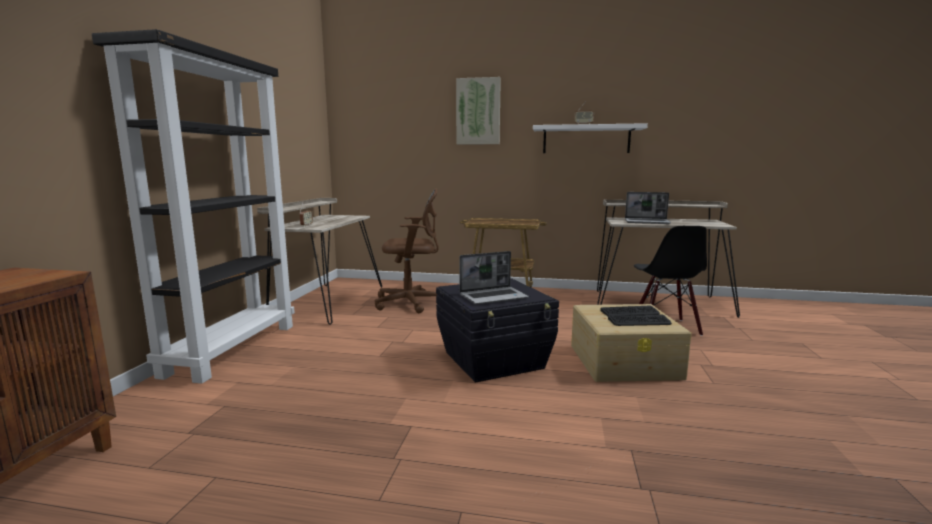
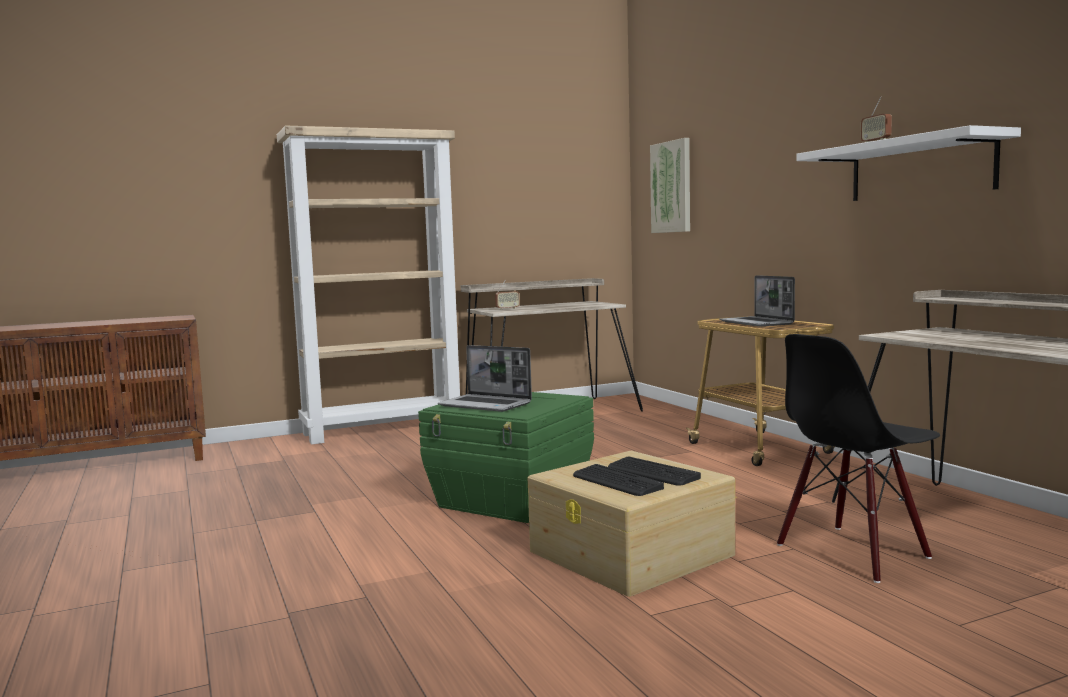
camera: 55 degrees right, 5 degrees down
black bookcase [92,29,295,384] -> beige bookcase [277,125,460,444]
brown office chair [375,188,439,313] -> none
black storage box [436,279,559,382] -> green storage box [418,392,594,523]
picture [456,77,501,145] -> picture moved to [650,138,690,233]
laptop [625,192,671,224] -> laptop moved to [719,275,795,326]

